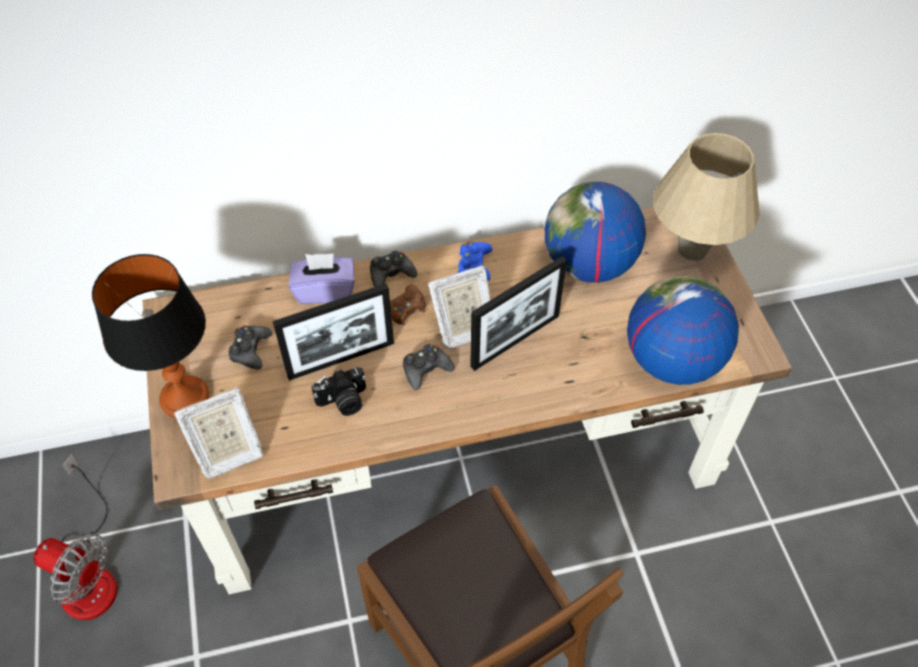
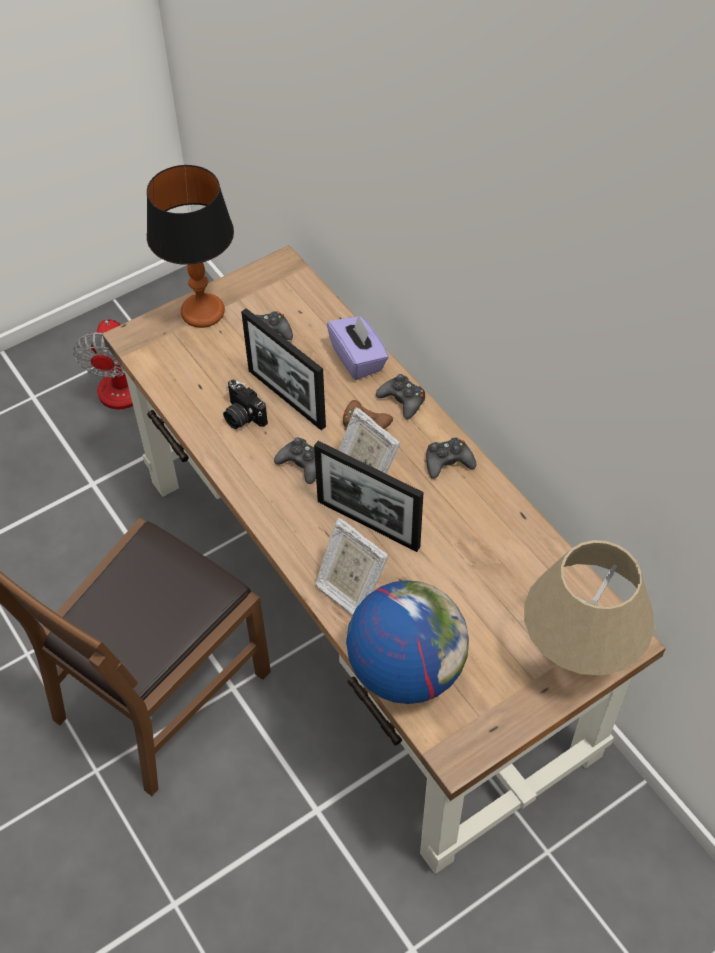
camera: 70 degrees right, 0 degrees up
picture frame [174,387,264,479] -> picture frame moved to [315,518,388,616]
blue game controller [458,242,493,281] -> black game controller [426,438,476,479]
globe [545,182,646,283] -> none

